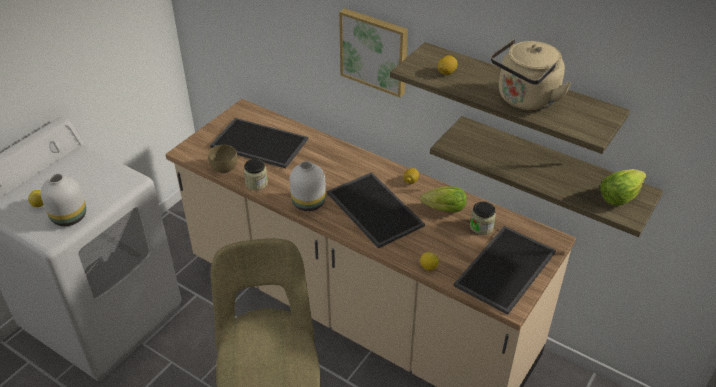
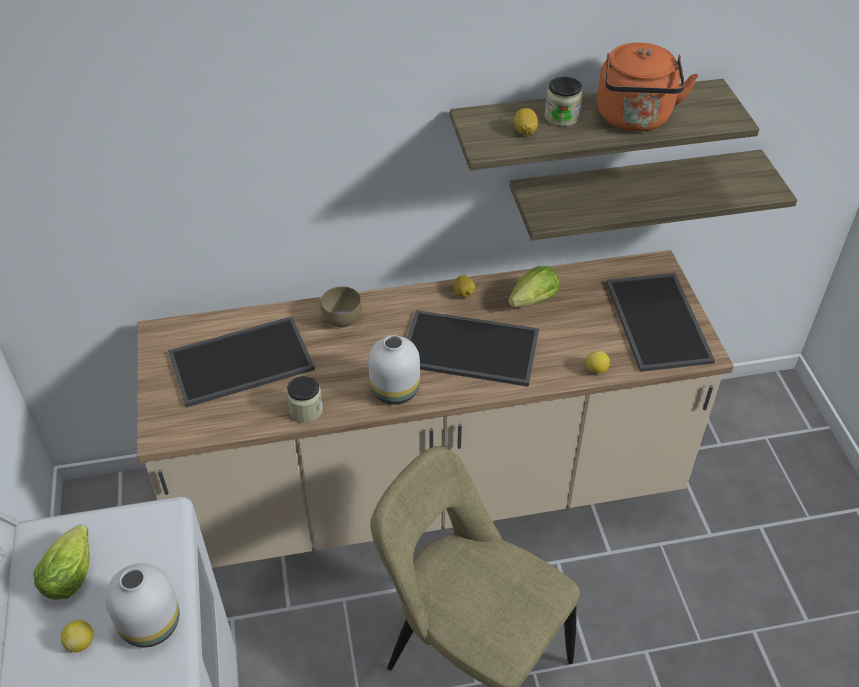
camera: 45 degrees left, 5 degrees up
brown bowl [208,145,238,173] -> brown bowl moved to [321,286,362,328]
picture [339,8,408,97] -> none
jar [470,202,496,235] -> jar moved to [545,77,582,127]
beige kettle [491,39,571,110] -> orange kettle [597,42,698,131]
lettuce [600,169,646,205] -> lettuce moved to [33,524,90,600]

